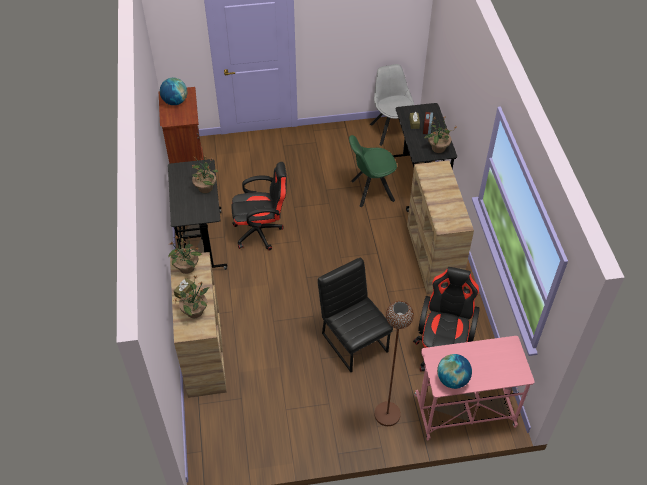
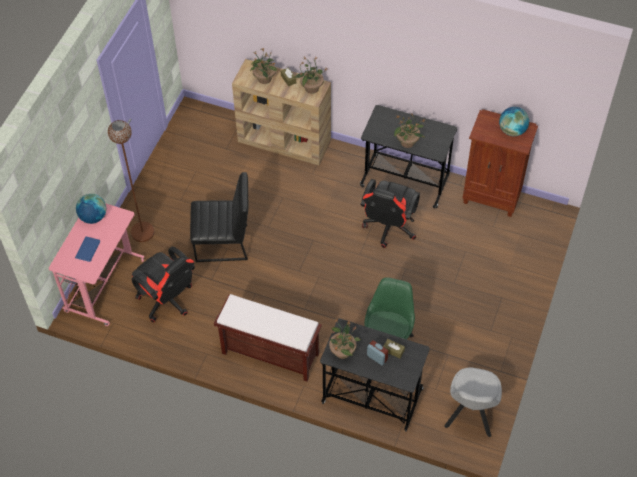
camera: 120 degrees right, 5 degrees up
grey chair [370,64,414,146] -> grey chair turned 90 degrees clockwise [444,368,502,437]
brown bookcase [407,160,474,294] -> brown bench [214,294,322,381]
none -> blue book [75,236,100,262]

